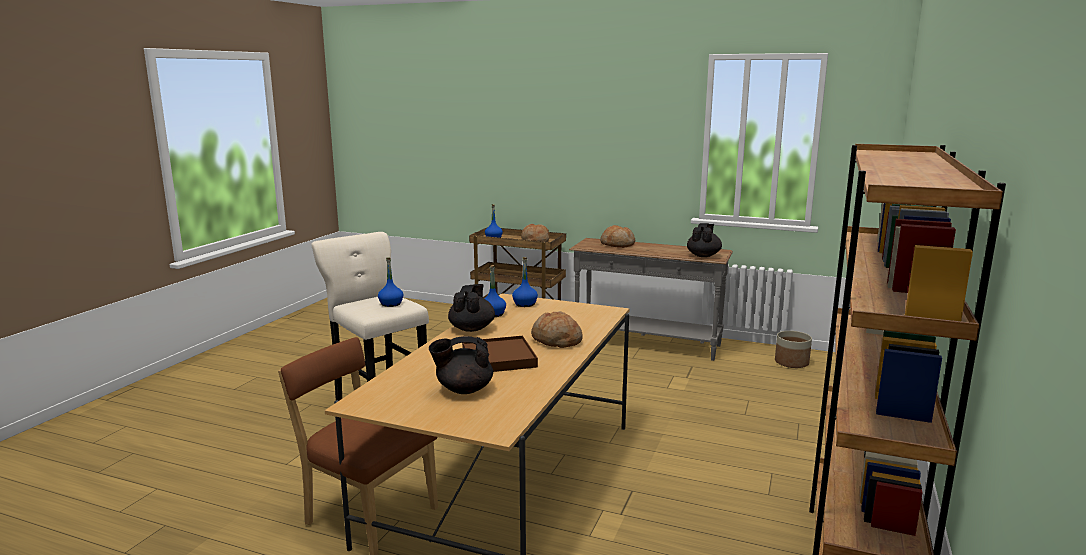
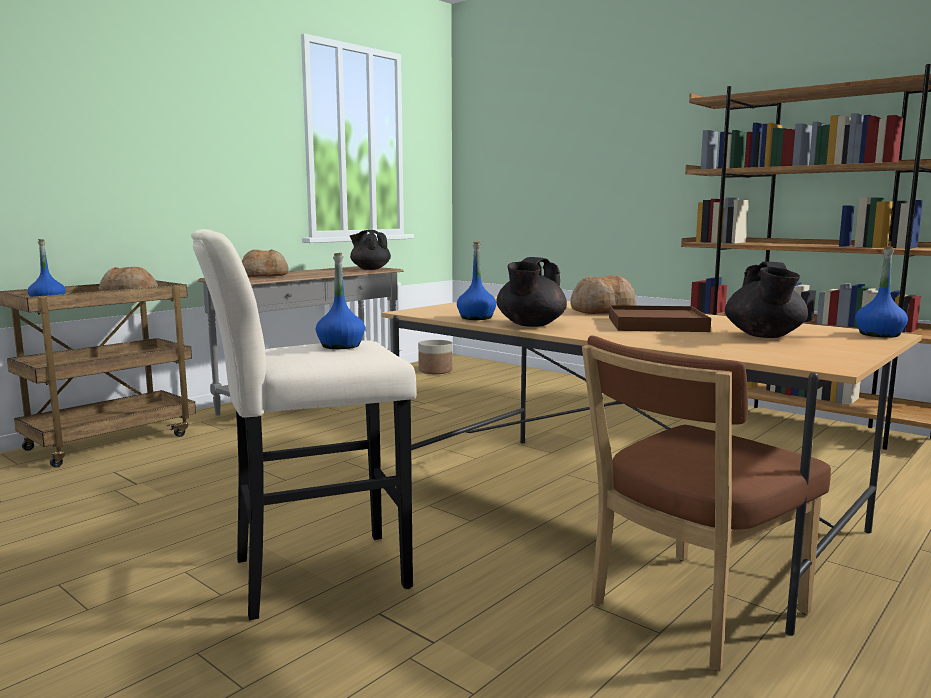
camera: 70 degrees left, 5 degrees down
black teapot [448,284,495,332] -> black teapot turned 90 degrees counterclockwise [496,257,567,327]
blue bottle [512,257,538,307] -> blue bottle moved to [855,246,908,338]

